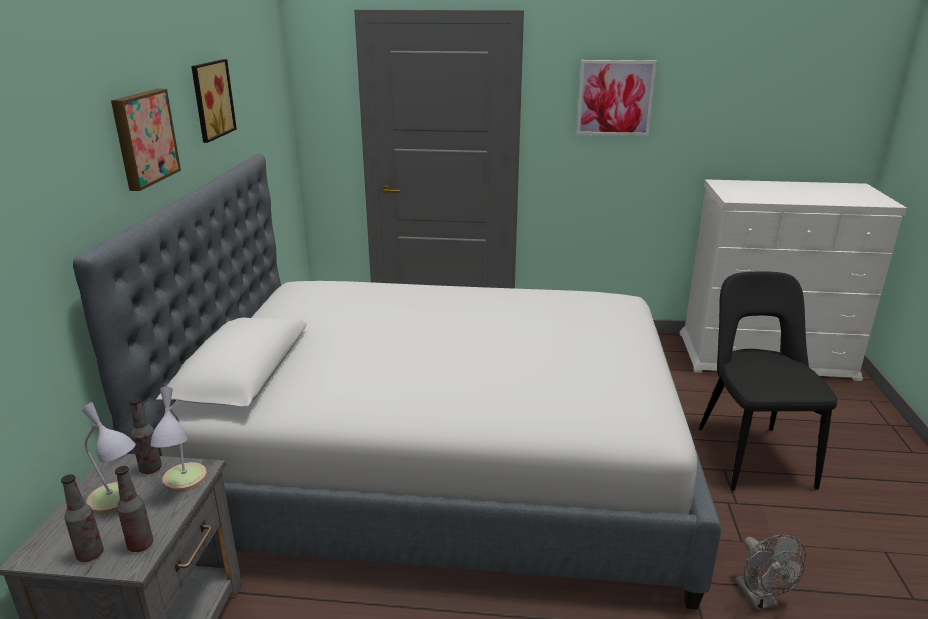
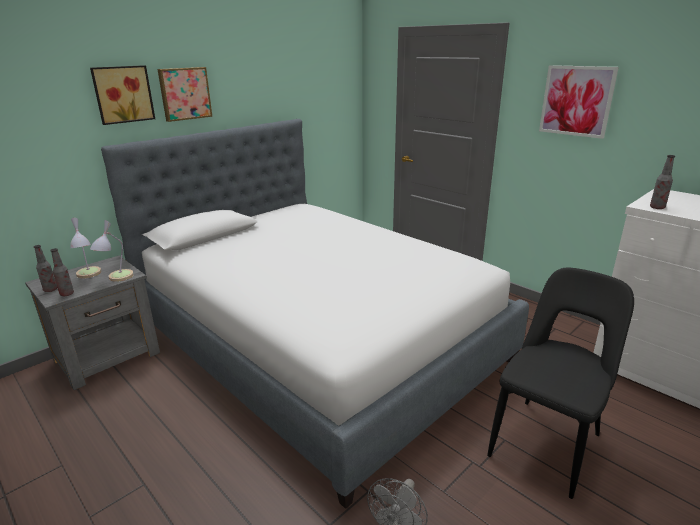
camera: 40 degrees right, 0 degrees up
bottle [129,398,162,474] -> bottle moved to [650,155,675,209]
picture [191,59,237,143] -> picture moved to [90,65,155,125]

